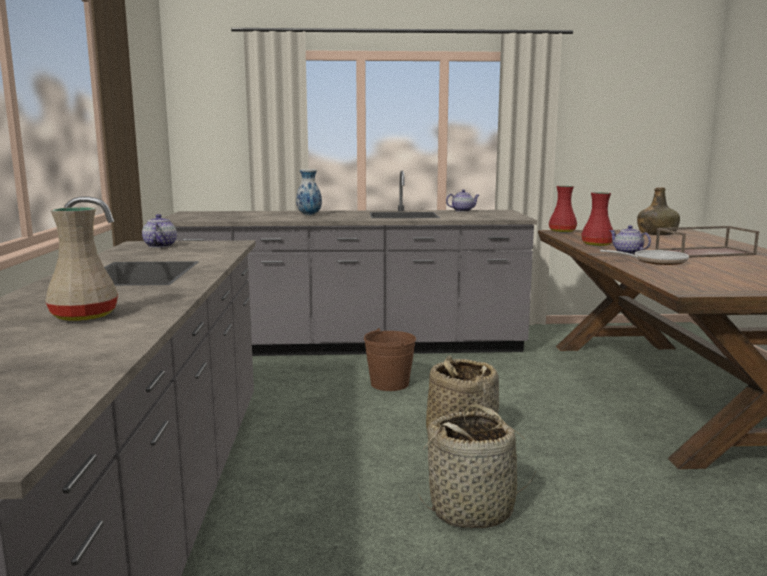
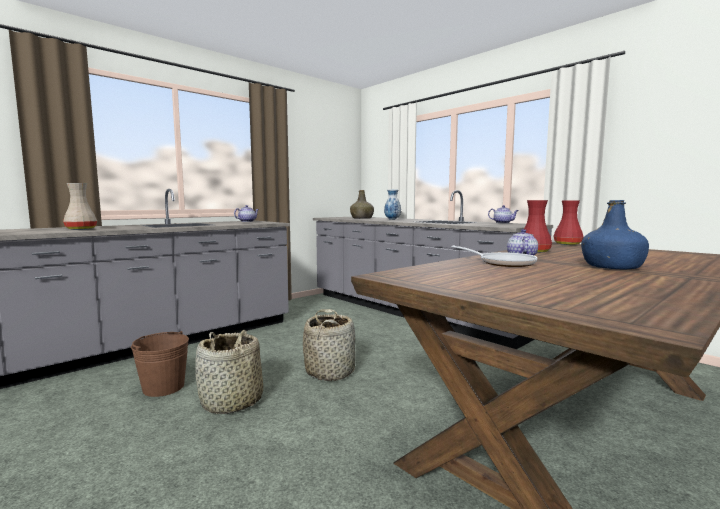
camera: 50 degrees right, 5 degrees down
brown bucket [364,328,416,391] -> brown bucket moved to [131,331,189,397]
green bottle [637,188,680,235] -> green bottle moved to [350,190,374,219]
brown tray [655,226,759,258] -> blue bottle [581,200,649,269]

